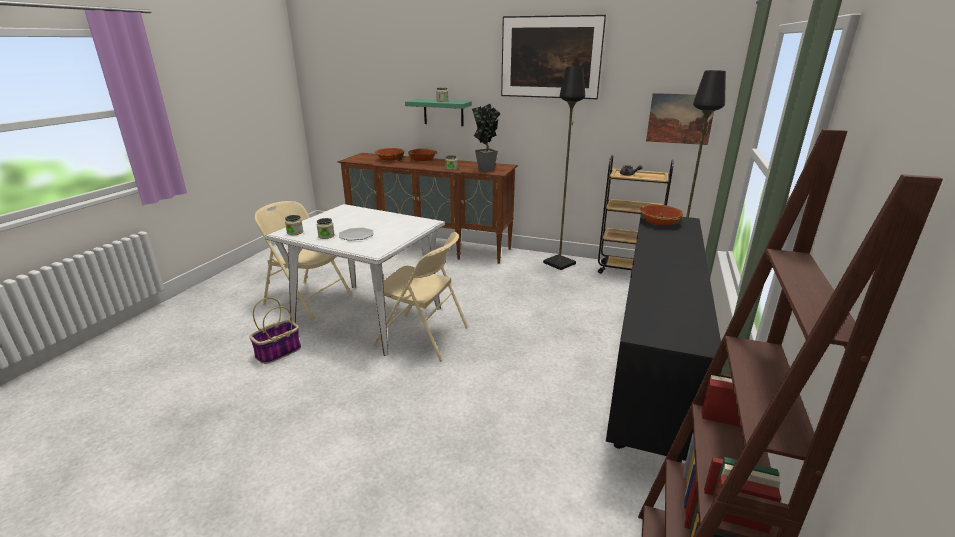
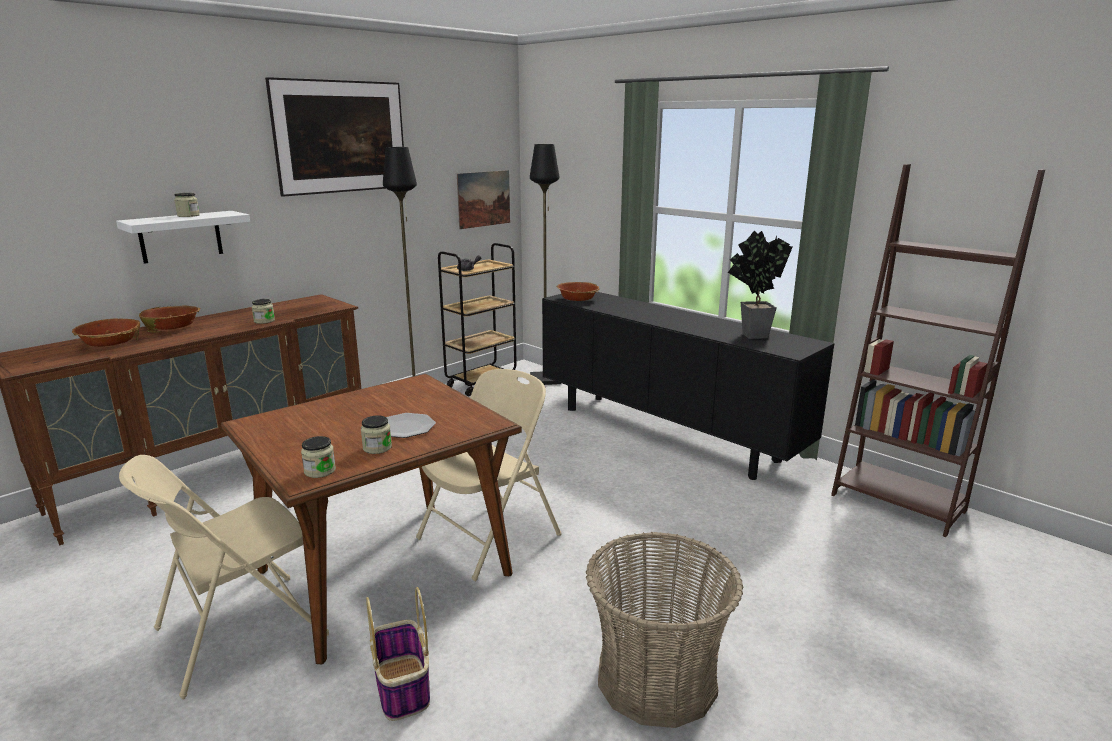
camera: 65 degrees left, 5 degrees down
white dining table [265,204,445,356] -> brown dining table [221,374,522,664]
green shelf [405,99,472,126] -> white shelf [116,211,250,264]
potted plant [472,104,500,172] -> potted plant moved to [728,231,792,339]
none -> basket [586,532,744,728]

